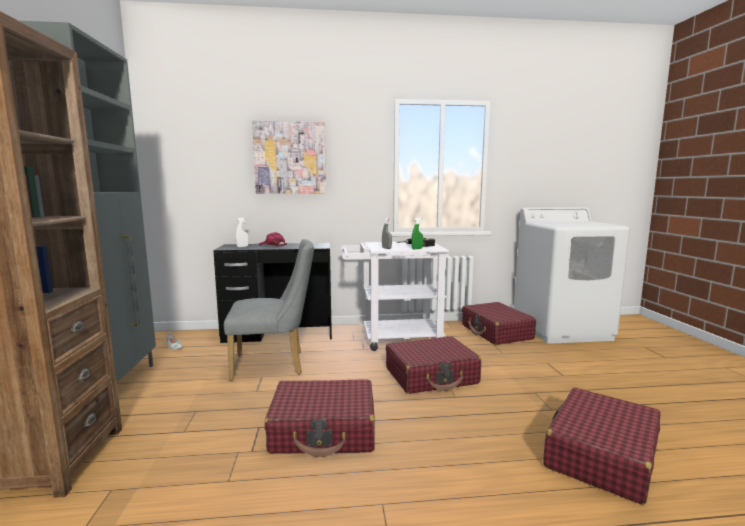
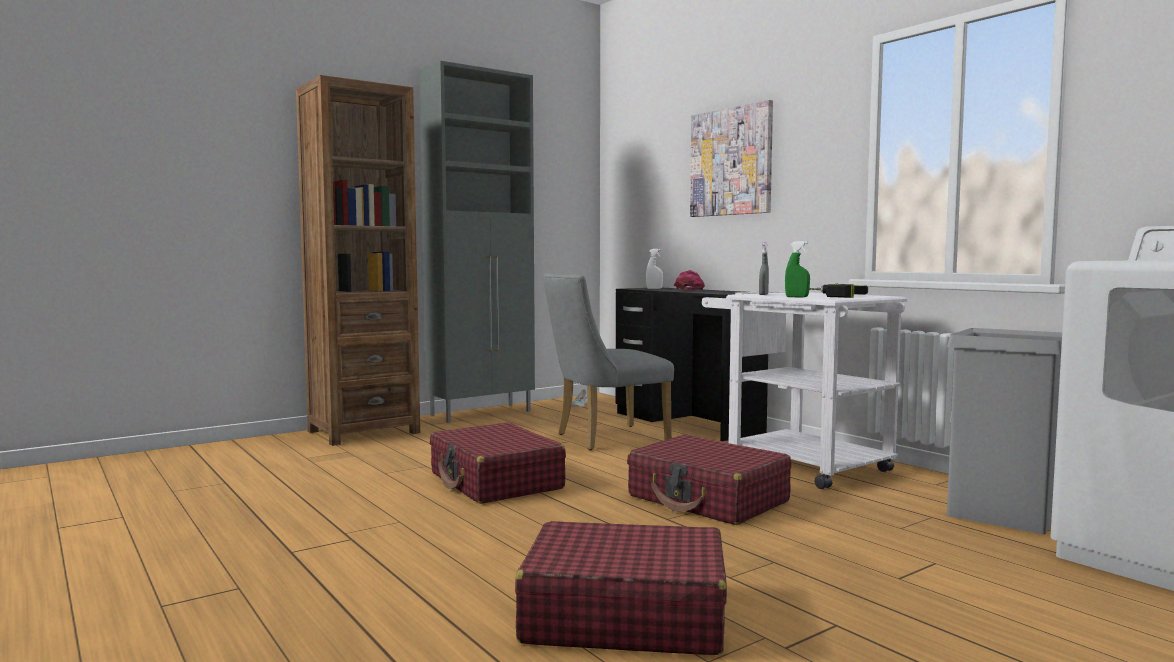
camera: 60 degrees right, 5 degrees down
grey chair [224,239,314,381] -> grey chair turned 105 degrees clockwise [543,273,674,450]
red suitcase [462,302,536,345] -> grey trash can [947,328,1062,534]

